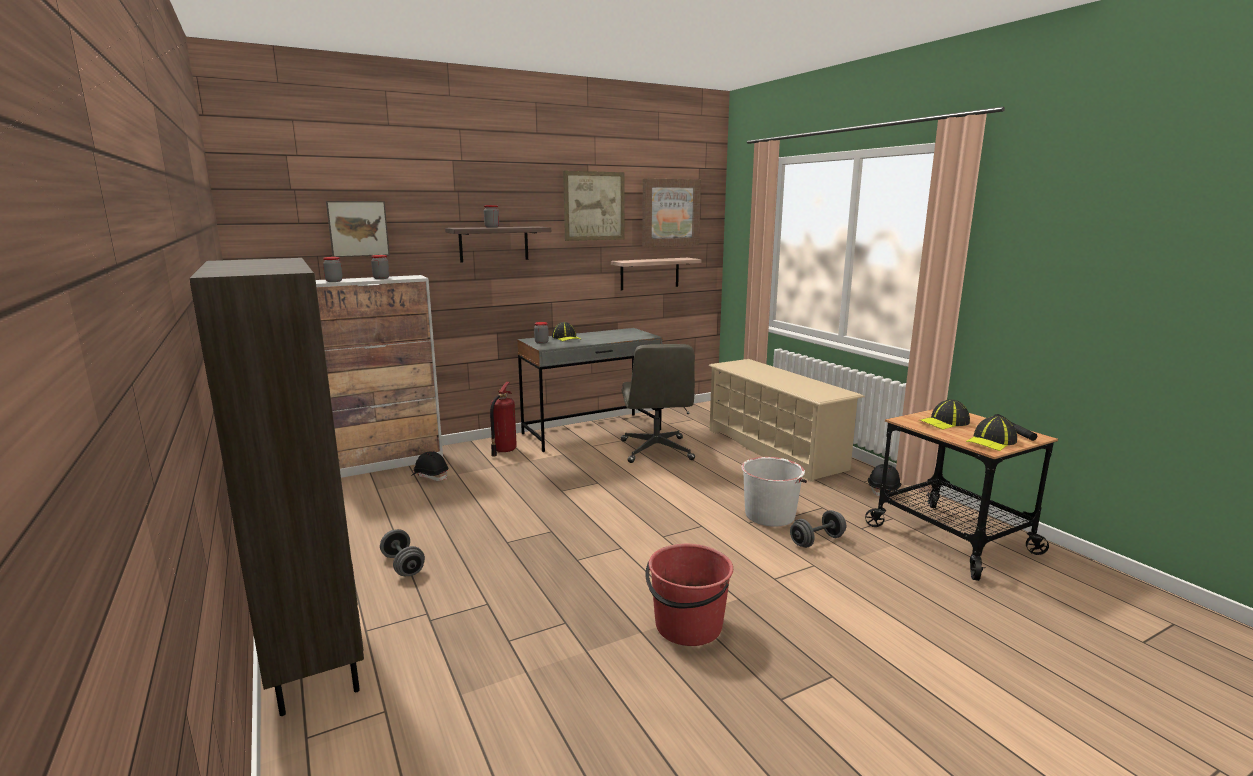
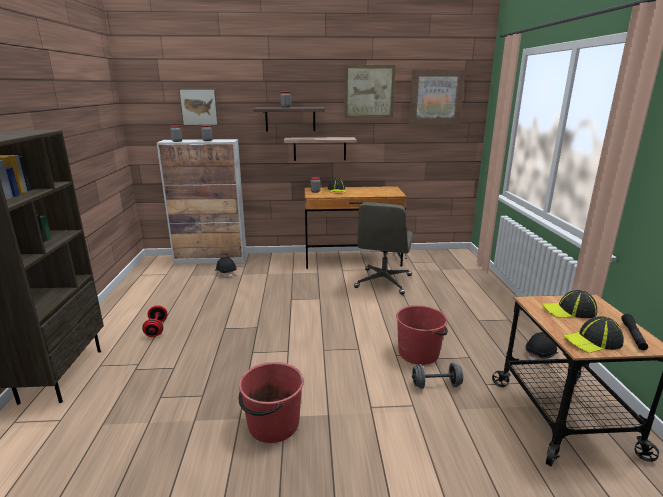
camera: 25 degrees right, 5 degrees up
grey dumbbell [380,529,425,576] -> red dumbbell [142,305,168,337]
fire extinguisher [490,382,517,457] -> none
grey desk [517,328,663,452] -> brown desk [305,186,407,269]
shelf [611,258,702,290] -> shelf moved to [284,137,357,161]
beige shoe rack [708,359,865,482] -> none
white bucket [742,457,807,527] -> red bucket [396,305,448,365]

